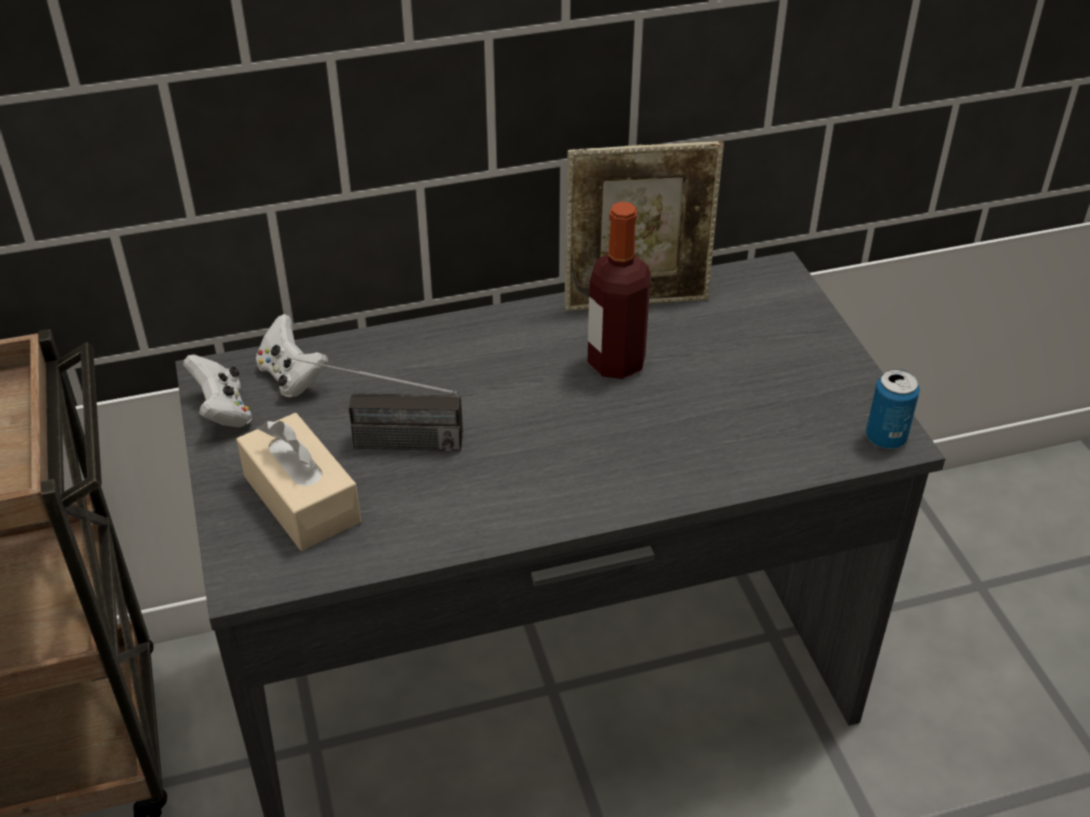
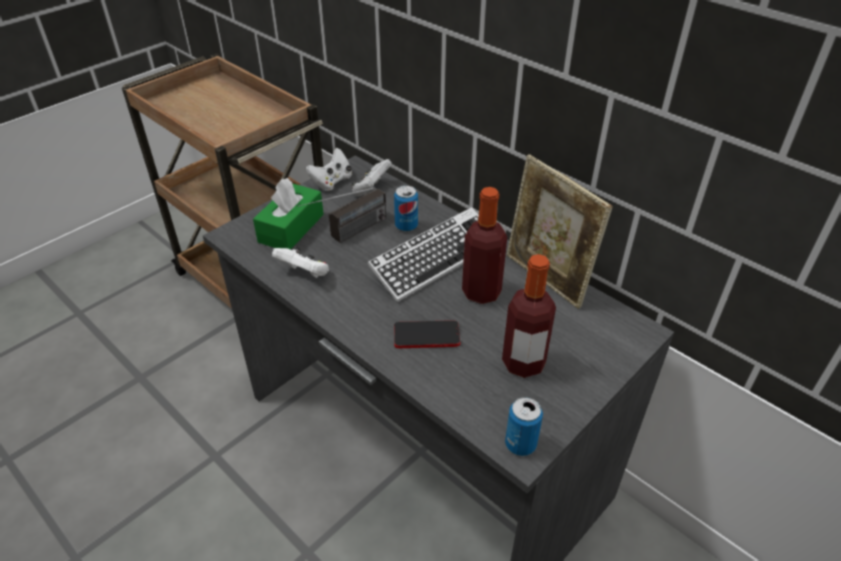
camera: 60 degrees right, 0 degrees up
beige tissue box [236,413,361,551] -> green tissue box [253,178,324,250]
radio [287,357,463,452] -> radio turned 105 degrees counterclockwise [298,187,386,243]
none -> white game controller [272,247,329,278]
none -> keyboard [367,207,479,303]
none -> can [394,185,418,232]
none -> phone [394,320,460,348]
none -> bottle [502,254,556,378]

